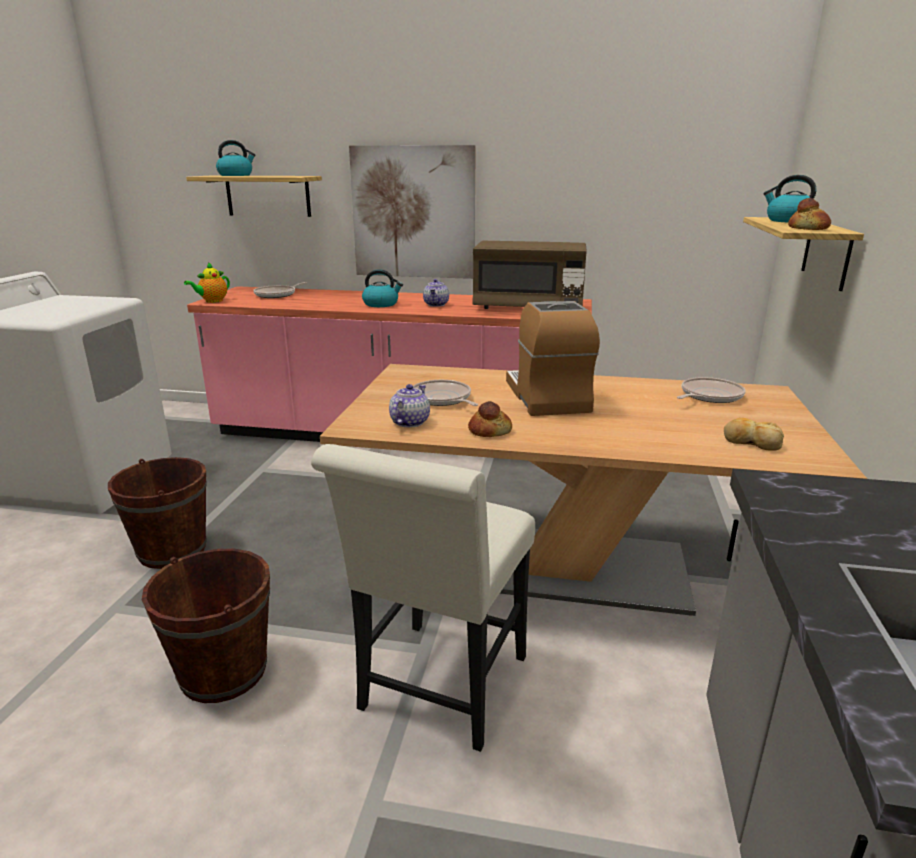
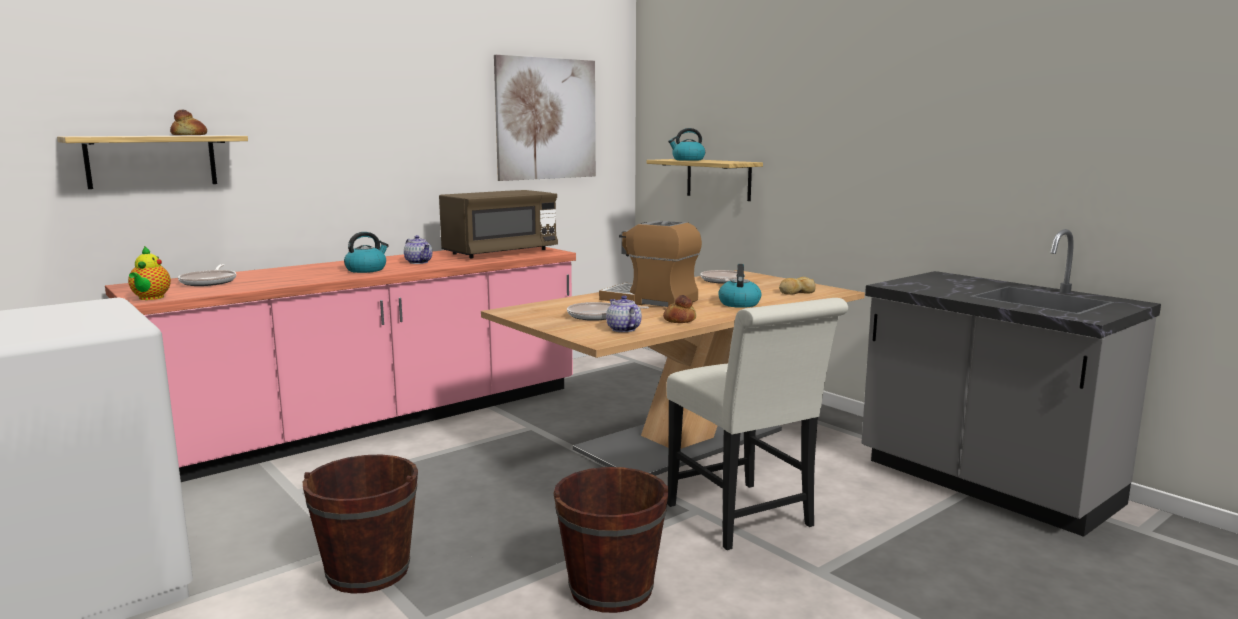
camera: 50 degrees left, 10 degrees down
kettle [216,140,255,176] -> kettle moved to [718,264,761,308]
picture [349,145,476,279] -> picture moved to [494,55,596,181]
bread [788,198,831,230] -> bread moved to [170,109,207,135]

